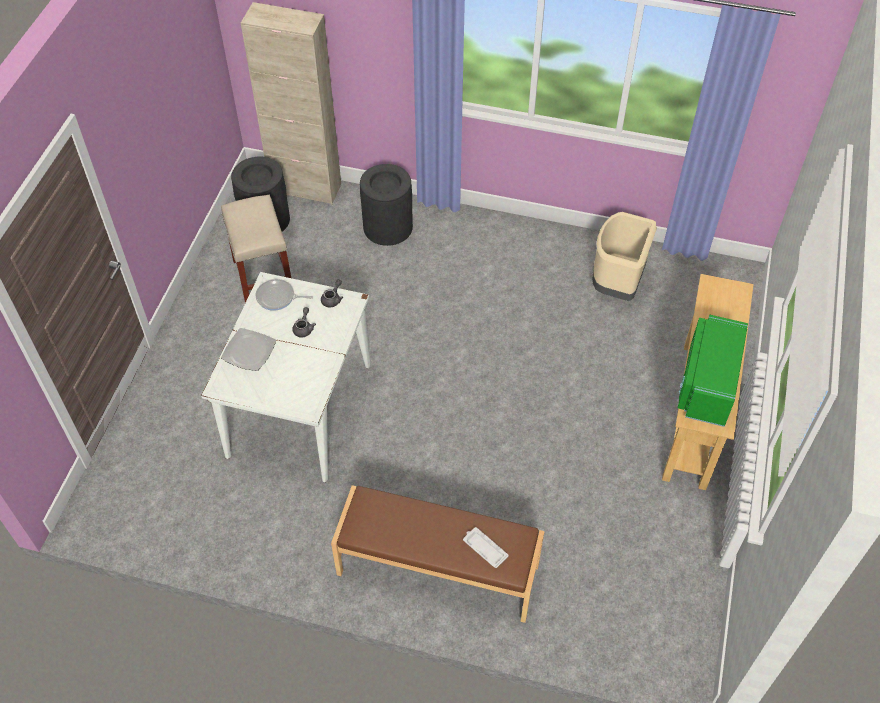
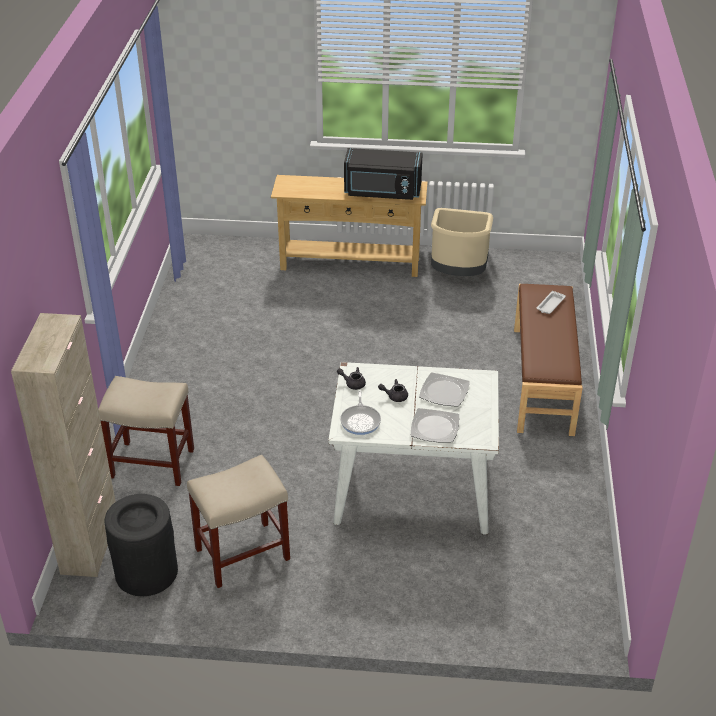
camera: 100 degrees left, 15 degrees down
black trash can [360,164,413,246] -> beige stool [98,376,194,486]
beige trash can [592,212,657,301] -> beige trash can moved to [431,208,493,276]
green microwave [678,315,748,427] -> black microwave [344,148,423,200]
none -> plate [419,372,470,407]

